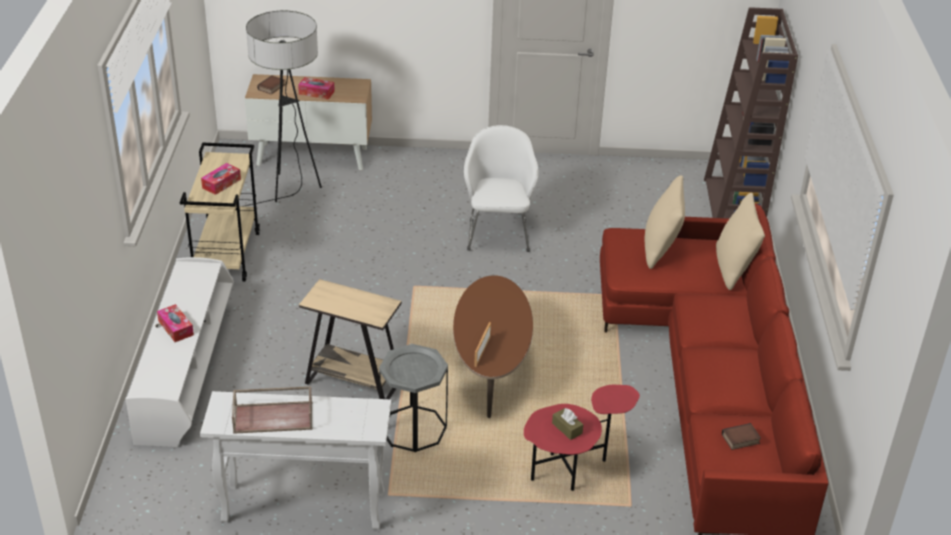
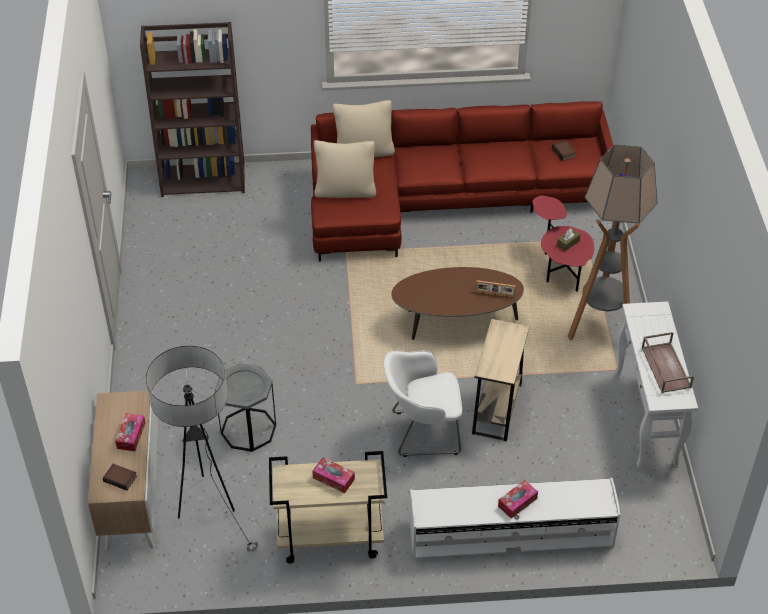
camera: 95 degrees left, 10 degrees up
grey side table [379,344,448,452] -> grey side table moved to [215,363,276,452]
white armchair [464,125,539,252] -> white armchair moved to [384,351,462,457]
none -> floor lamp [567,145,658,341]

